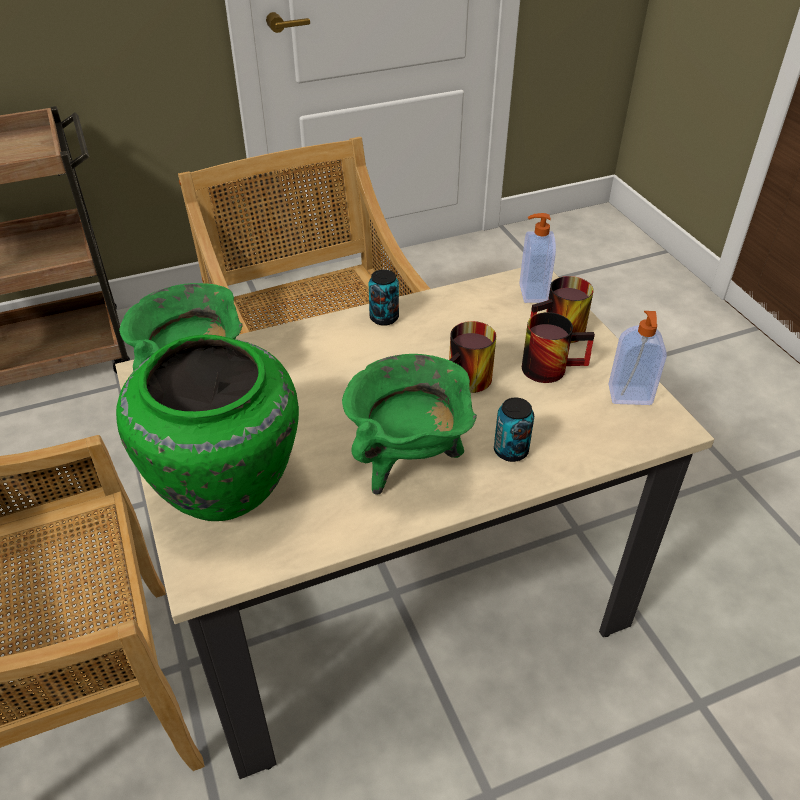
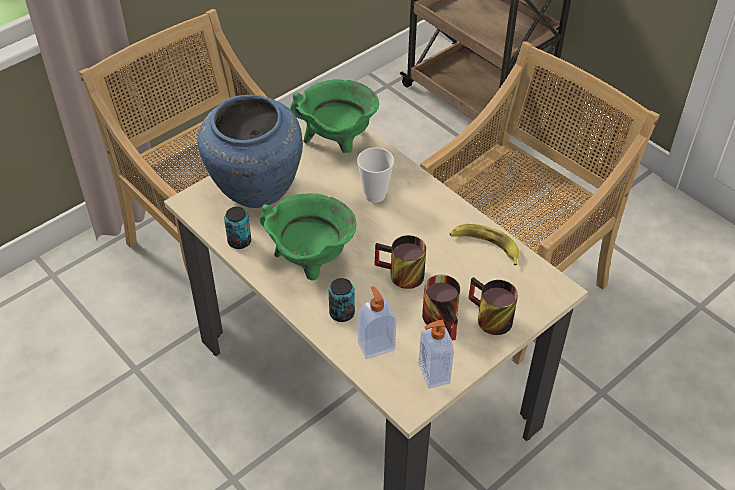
camera: 70 degrees right, 5 degrees up
green vase [116,335,299,521] -> blue vase [198,94,303,208]
can [369,270,399,326] -> can moved to [224,207,251,249]
soap dispenser [520,213,556,303] -> soap dispenser moved to [358,286,397,359]
none -> cup [357,147,394,203]
none -> banana [449,224,519,265]

